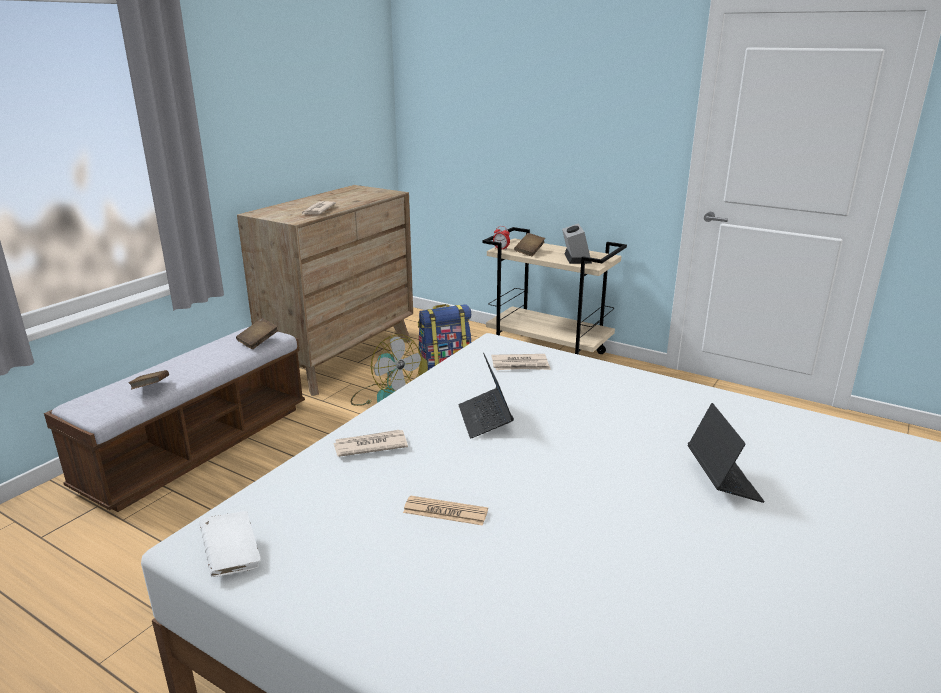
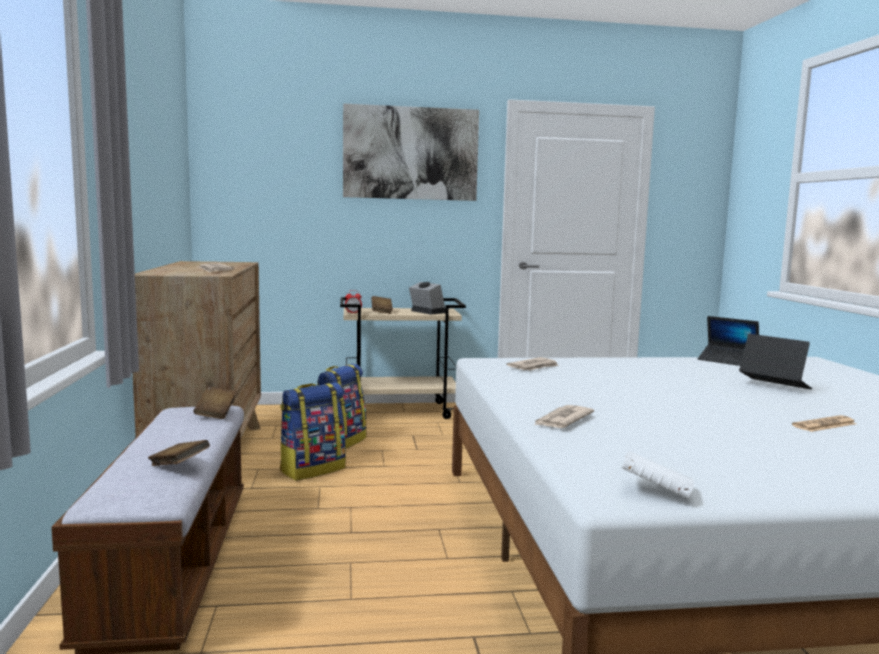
camera: 40 degrees left, 15 degrees down
fan [351,334,422,406] -> backpack [280,383,346,481]
newspaper [403,496,488,526] -> newspaper moved to [792,415,857,432]
laptop [459,353,514,439] -> laptop moved to [698,316,759,366]
none -> picture [343,103,479,201]

